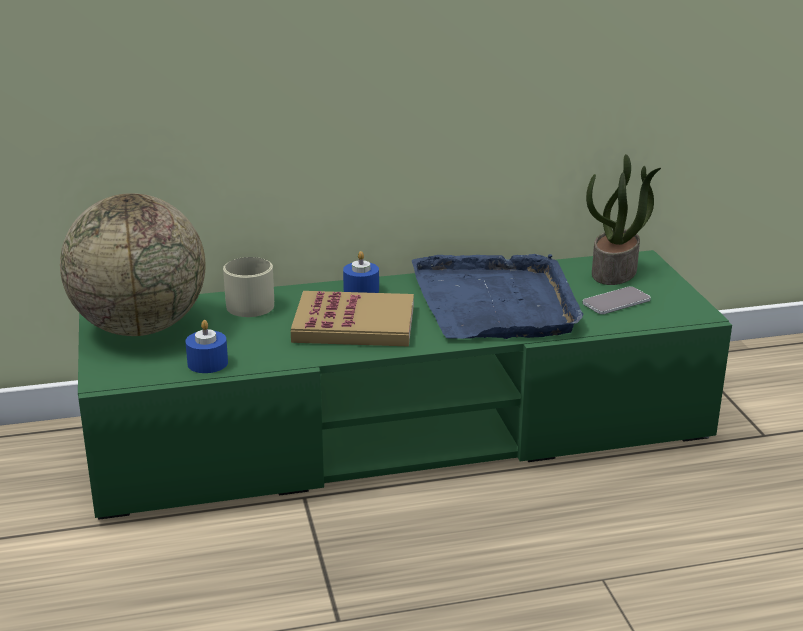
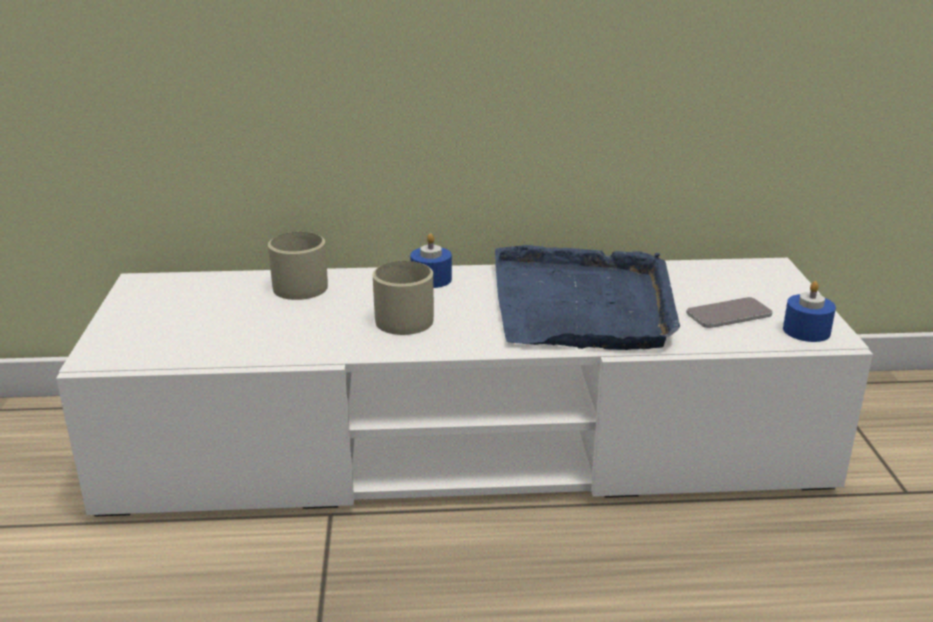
camera: 10 degrees right, 0 degrees up
globe [60,193,206,336] -> none
green tv stand [78,250,732,520] -> white tv stand [56,258,873,517]
blue candle [185,320,228,373] -> blue candle moved to [783,281,836,342]
book [291,291,414,347] -> beige mug [373,261,434,335]
potted plant [586,154,661,285] -> none

